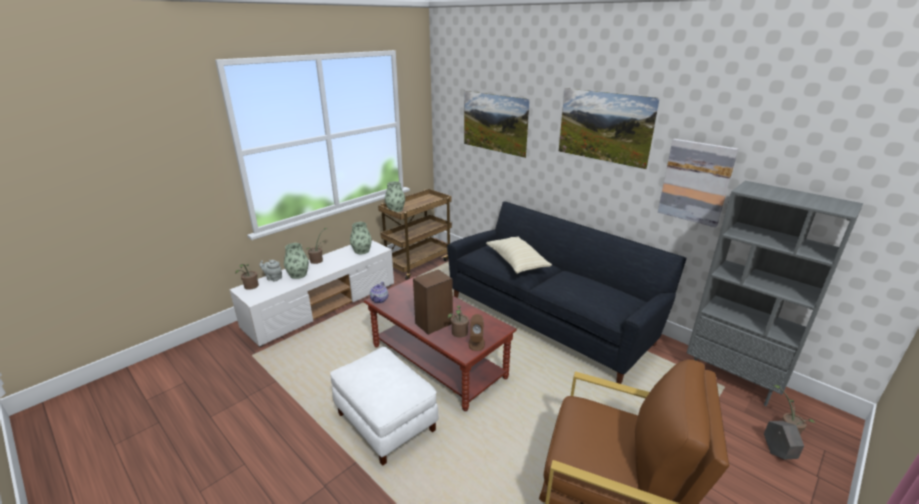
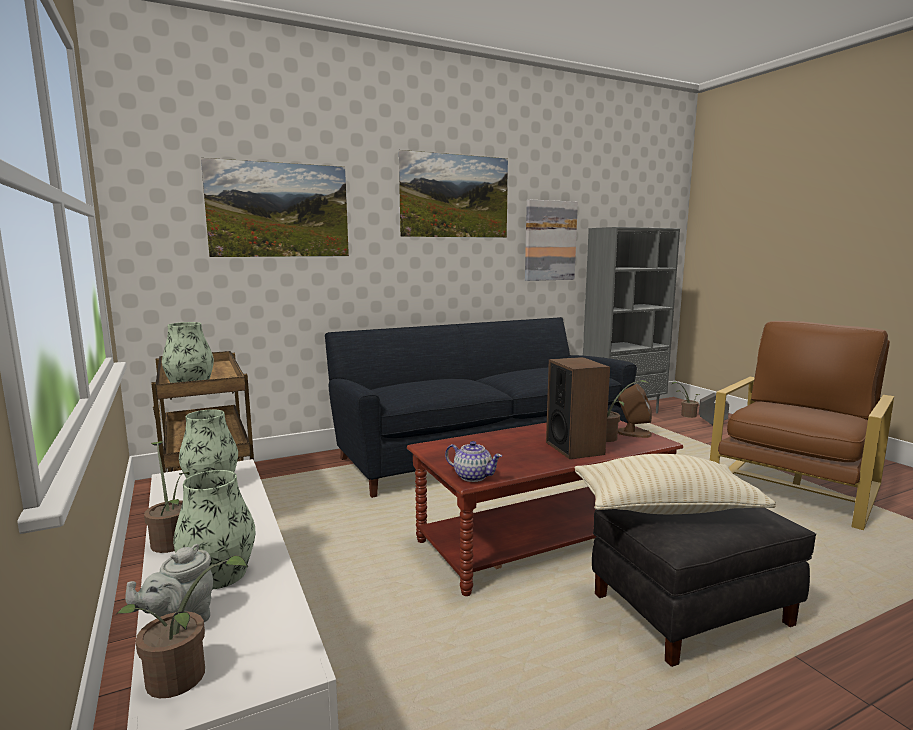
camera: 70 degrees left, 15 degrees down
white ottoman [330,347,438,466] -> black ottoman [592,508,816,667]
beige pillow [486,237,552,274] -> beige pillow moved to [574,454,776,514]

